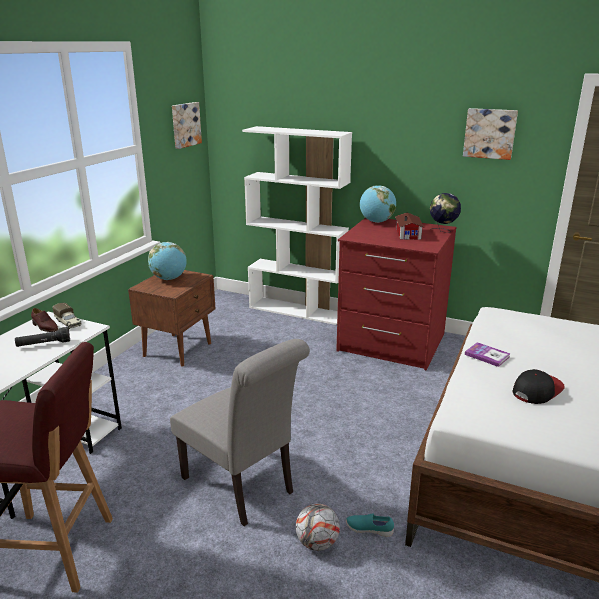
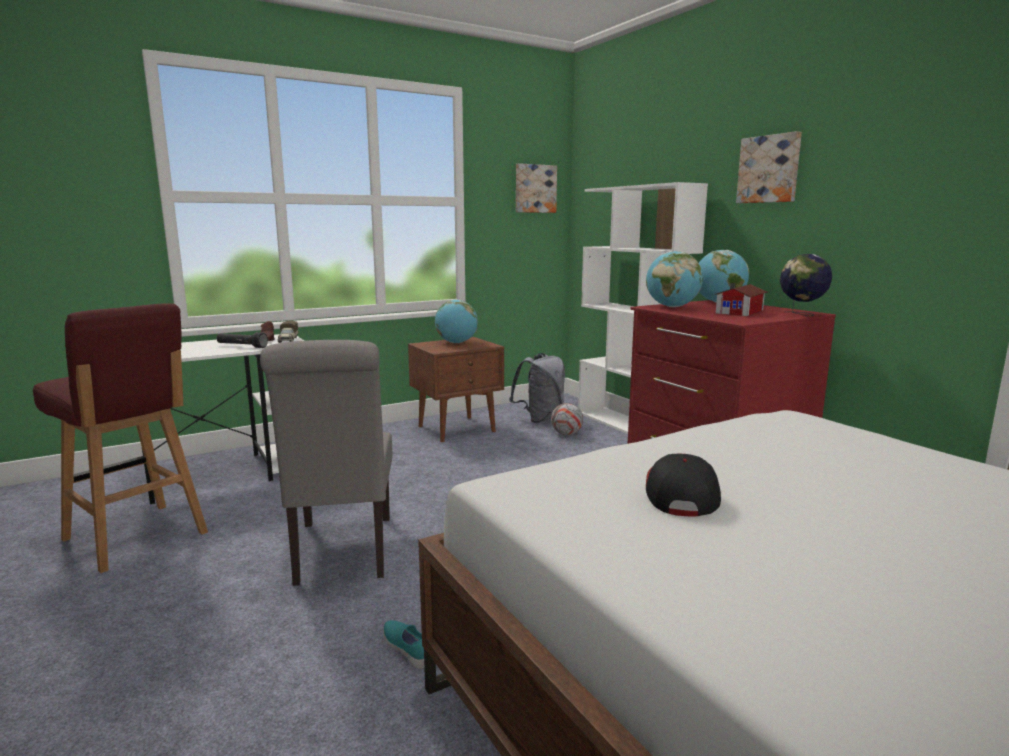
camera: 35 degrees right, 10 degrees down
football [296,504,340,551] -> football moved to [551,403,583,435]
picture [463,108,518,160] -> picture moved to [736,131,802,203]
book [465,342,511,367] -> none
cap [513,369,564,404] -> cap turned 75 degrees counterclockwise [646,454,721,516]
none -> grey backpack [509,353,565,423]
none -> globe [646,251,703,307]

